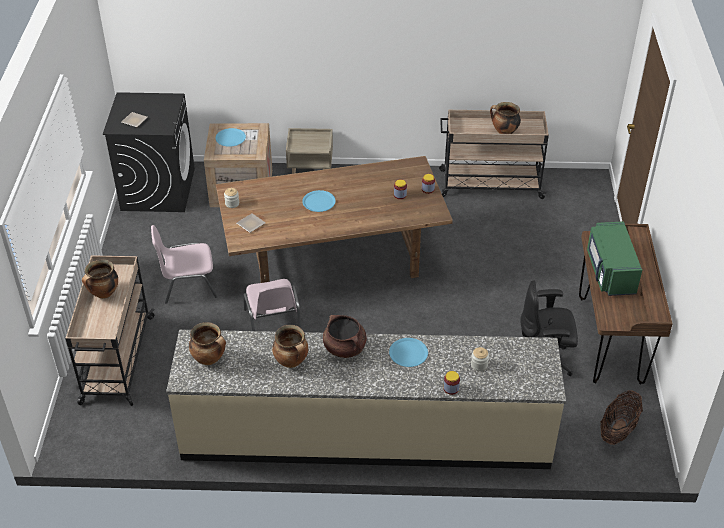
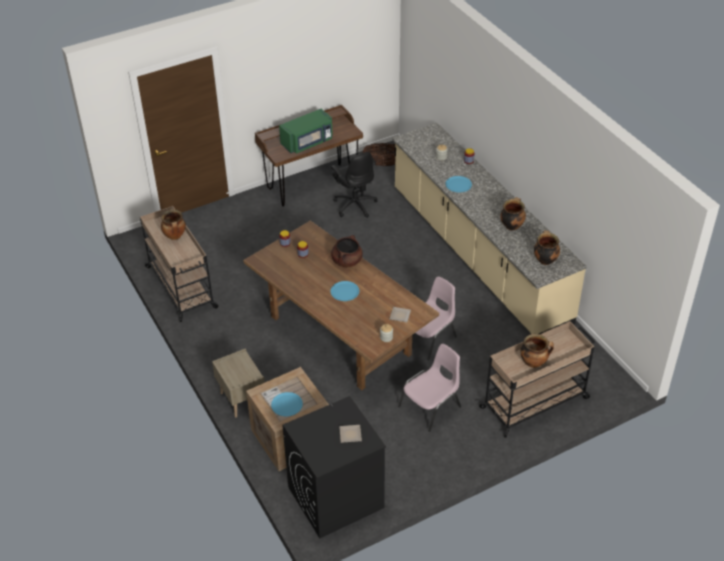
camera: 120 degrees left, 0 degrees up
pink chair [151,225,218,304] -> pink chair turned 90 degrees counterclockwise [398,343,461,432]
brown cooking pot [323,315,367,358] -> brown cooking pot moved to [331,235,363,267]

